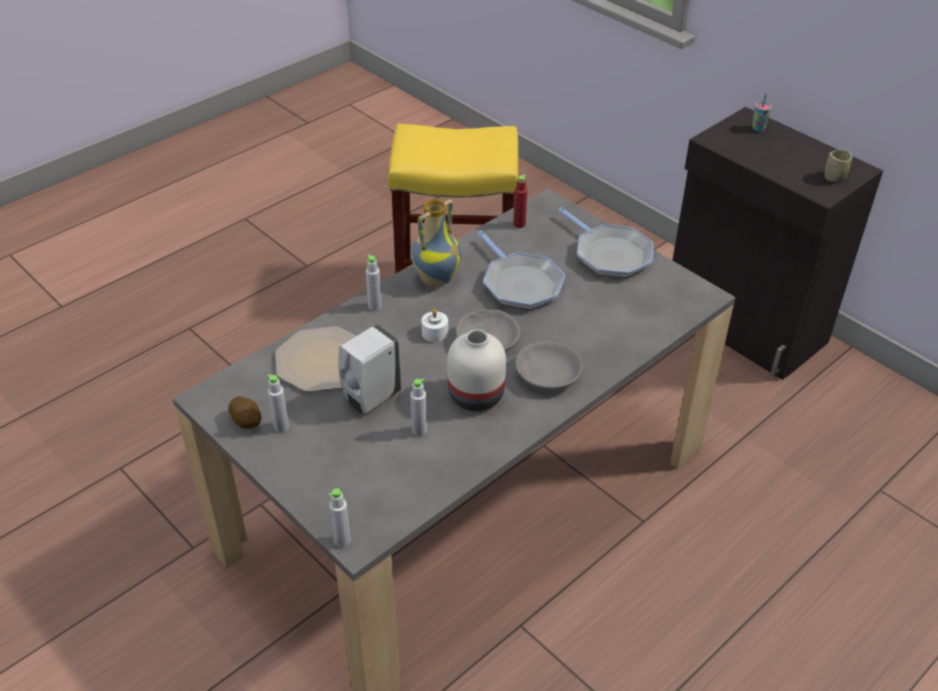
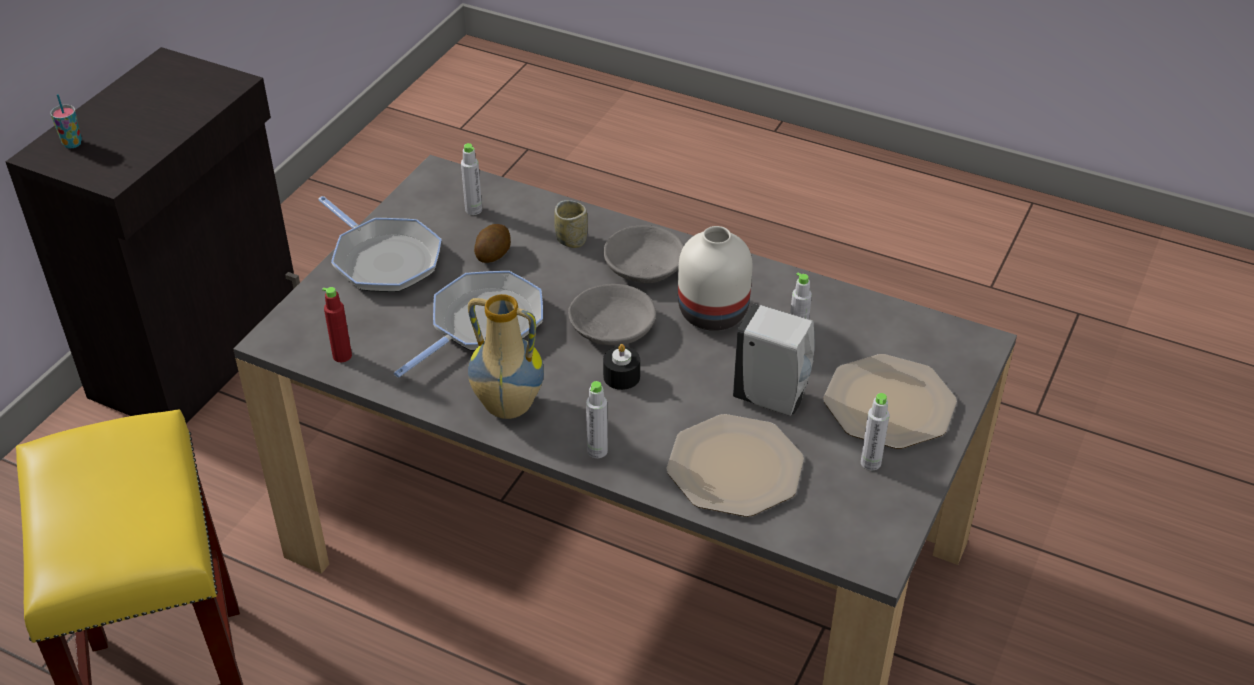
camera: 110 degrees left, 0 degrees up
potato [228,396,261,429] -> potato moved to [474,224,511,263]
grey bottle [329,488,351,548] -> grey bottle moved to [461,143,482,215]
white candle [422,309,448,342] -> black candle [603,344,640,390]
frying pan [558,207,653,278] -> frying pan turned 105 degrees clockwise [318,196,442,292]
cup [824,150,852,182] -> cup moved to [554,200,588,248]
none -> plate [823,354,957,449]

